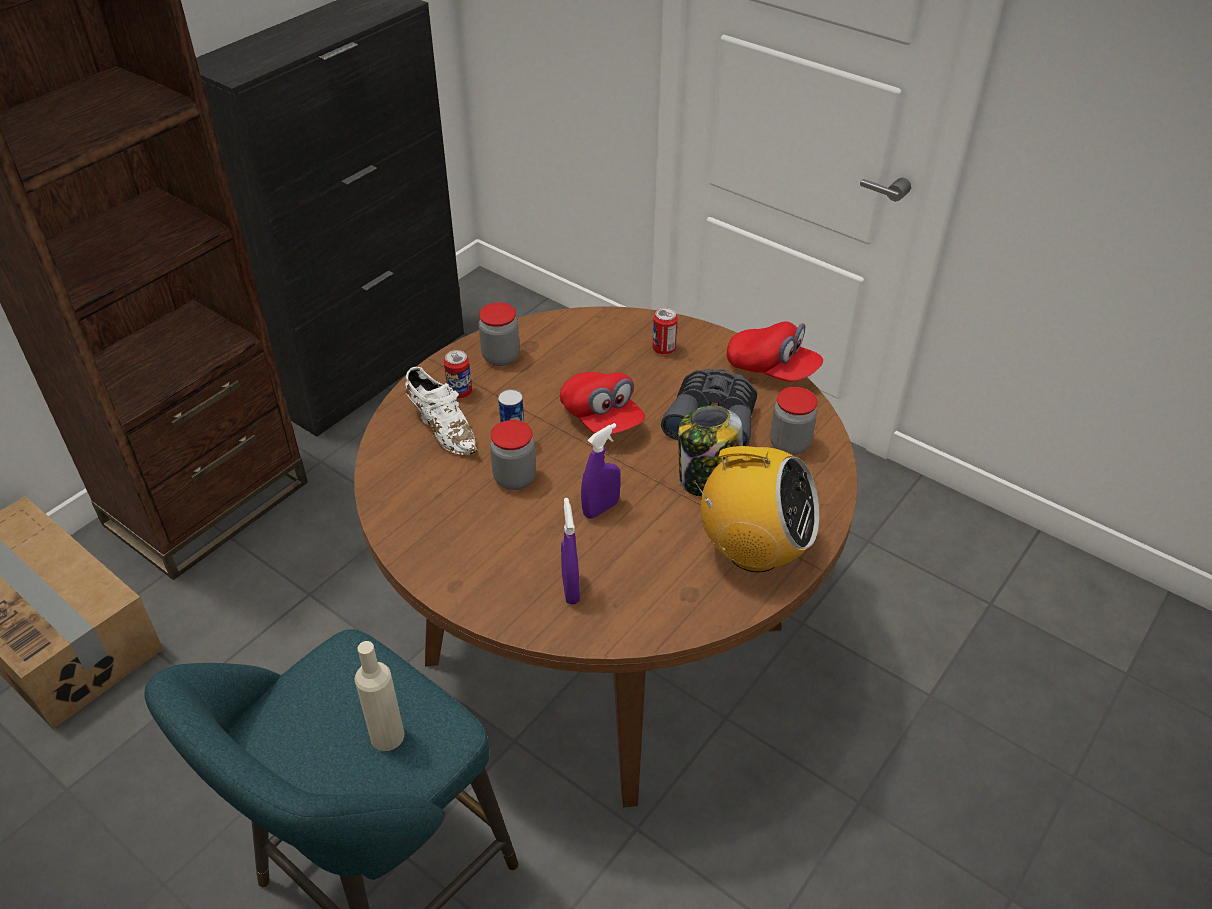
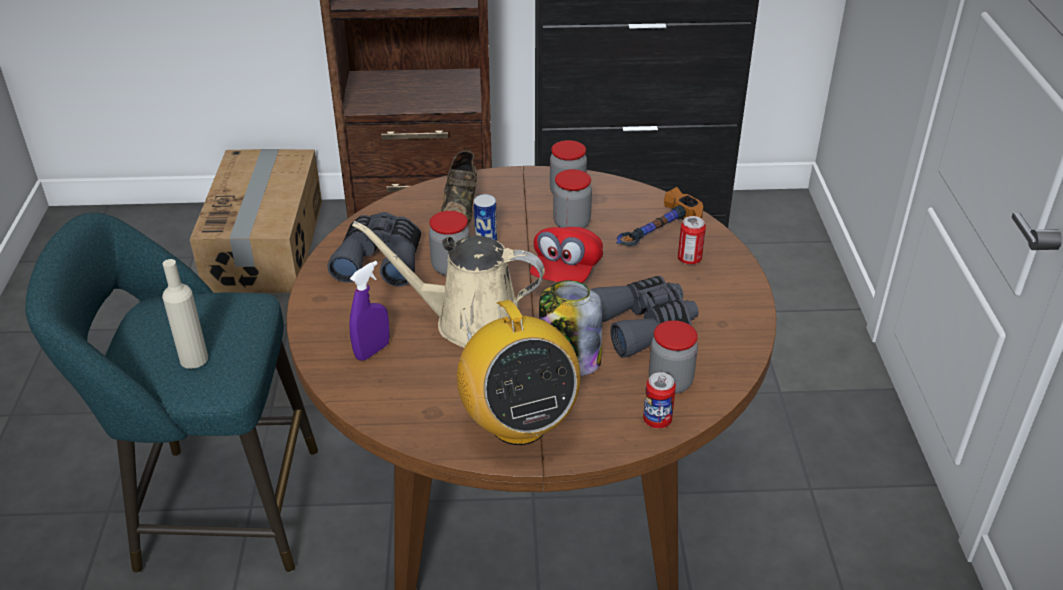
camera: 50 degrees right, 5 degrees down
white shoe [405,367,477,455] -> brown shoe [441,151,477,225]
can [444,350,472,399] -> can moved to [643,372,676,429]
purple spray bottle [581,423,621,519] -> beige watering can [352,221,545,348]
red cap [727,321,823,382] -> none
none -> grey binoculars [327,212,421,286]
none -> jar [553,169,592,228]
none -> hammer [616,187,703,246]

